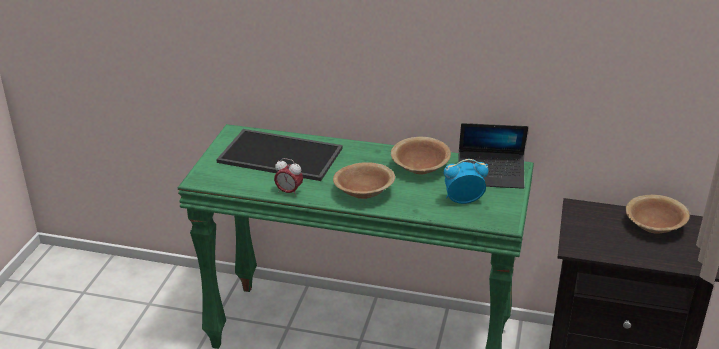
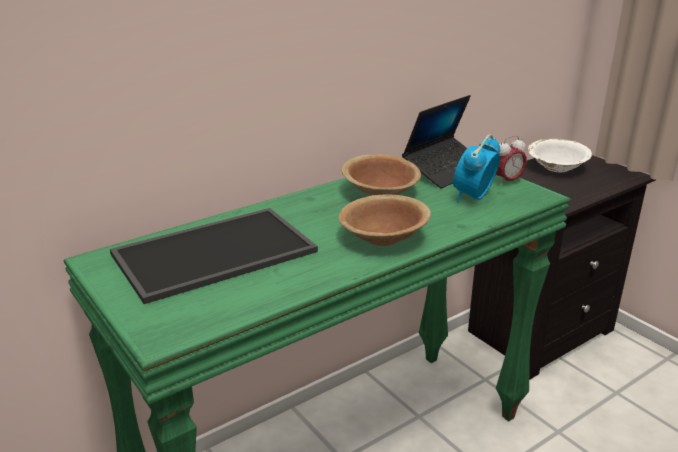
camera: 50 degrees left, 5 degrees down
alarm clock [274,158,303,197] -> alarm clock moved to [496,135,527,186]
brown bowl [626,195,690,234] -> white bowl [527,138,592,172]

